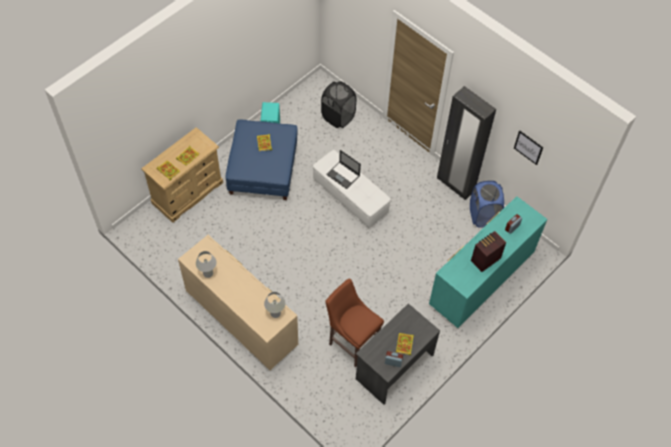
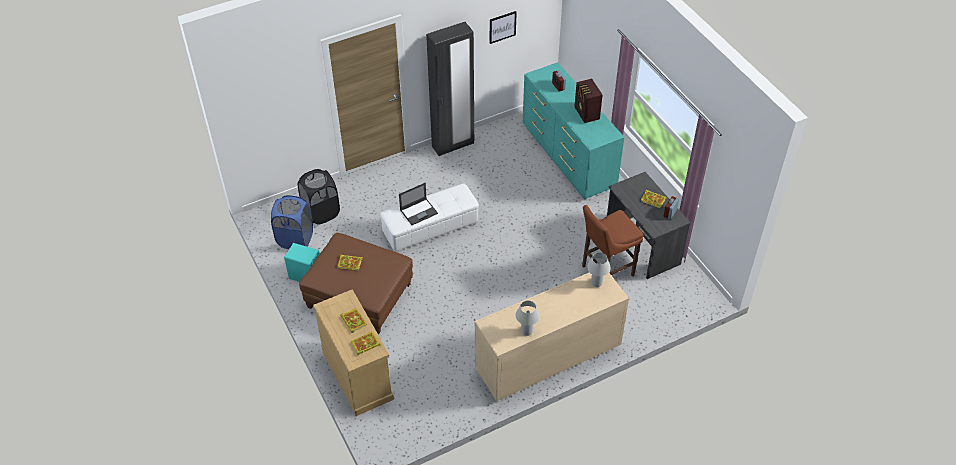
camera: 70 degrees left, 10 degrees down
blue ottoman [225,120,298,200] -> brown ottoman [299,233,413,334]
blue laundry basket [470,181,504,228] -> blue laundry basket moved to [271,195,313,249]

